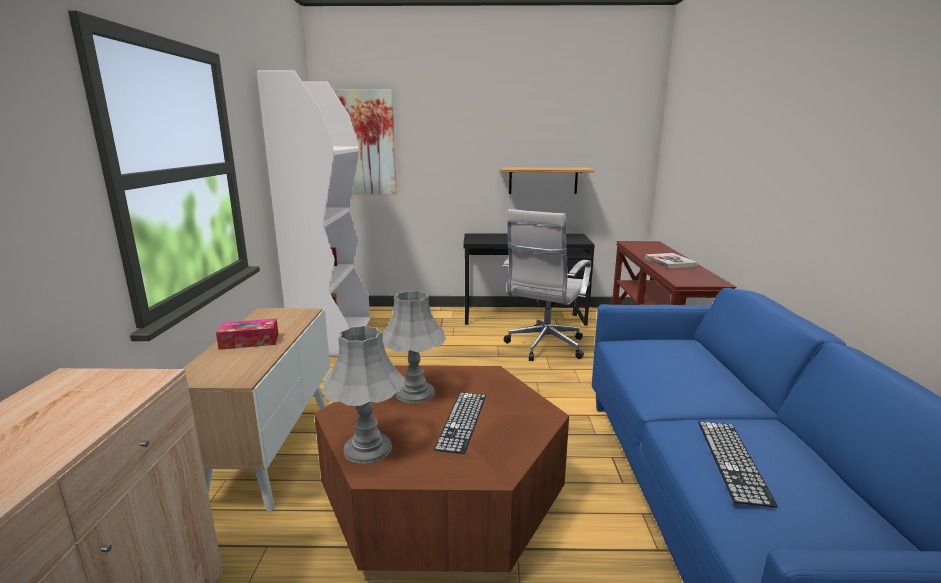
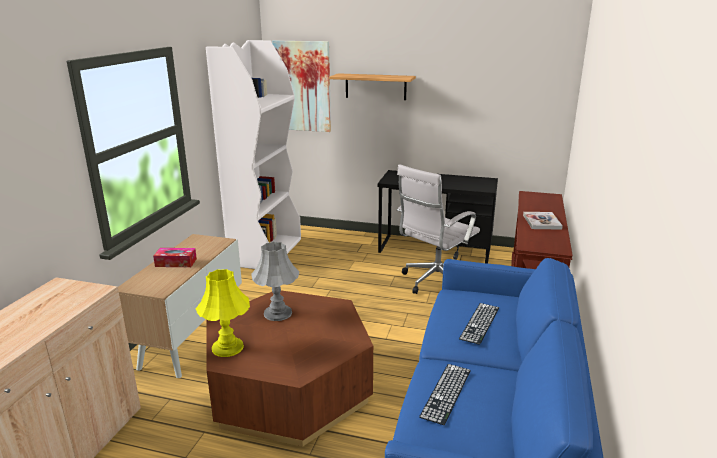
camera: 15 degrees right, 5 degrees up
grey table lamp [322,326,406,464] -> yellow table lamp [196,269,250,357]
keyboard [434,392,486,454] -> keyboard moved to [459,303,499,345]
shelf [500,168,594,194] -> shelf moved to [329,73,416,100]

